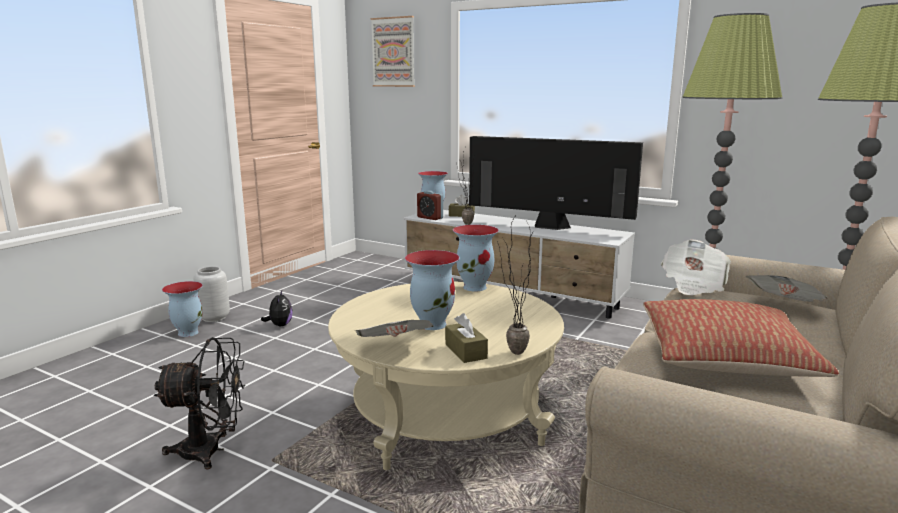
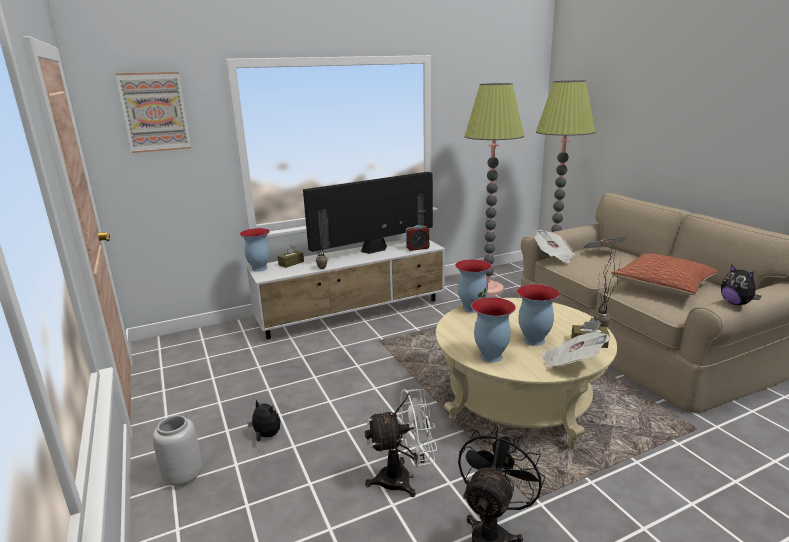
camera: 55 degrees left, 5 degrees up
vase [162,281,203,337] -> vase moved to [471,297,516,362]
alarm clock [417,190,443,220] -> alarm clock moved to [406,225,429,251]
none -> white fan [365,389,437,497]
none -> plush toy [721,264,761,305]

